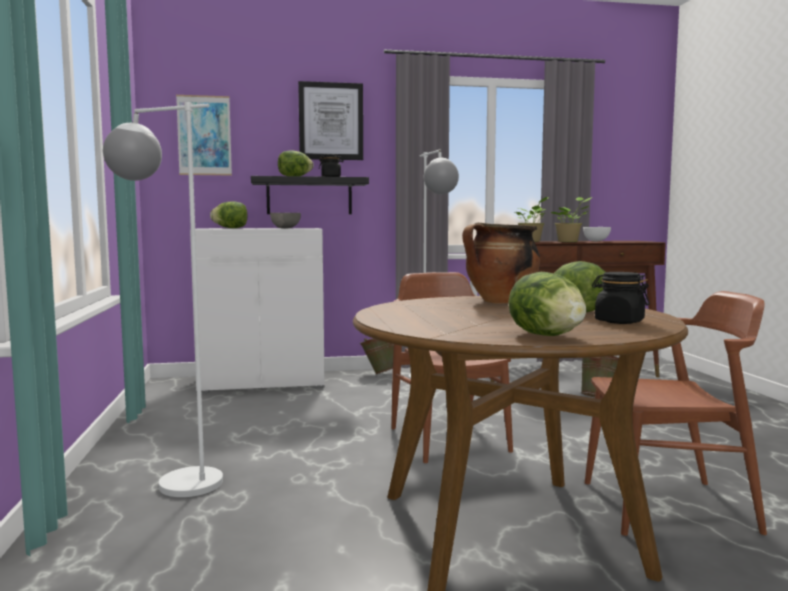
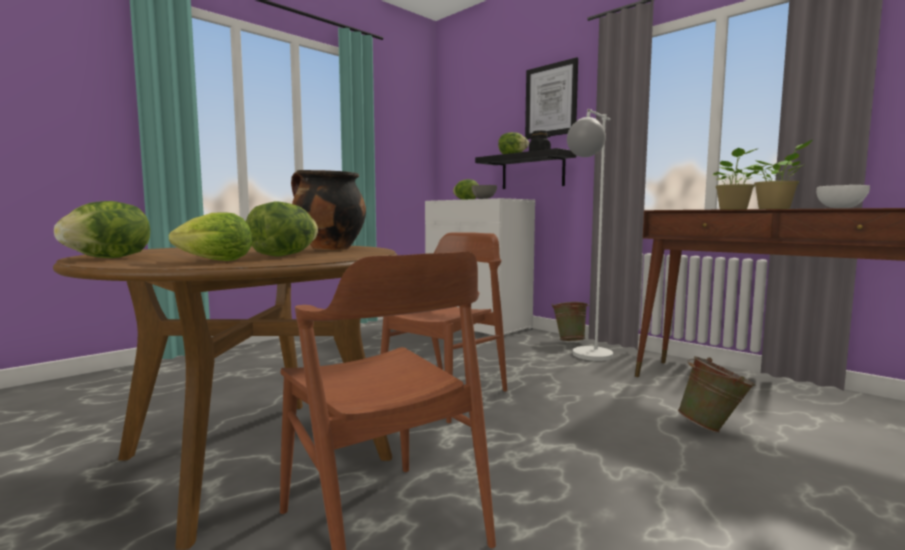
camera: 55 degrees right, 0 degrees up
white floor lamp [103,102,223,497] -> none
picture [176,95,232,175] -> none
black jar [592,272,650,324] -> lettuce [169,212,252,261]

